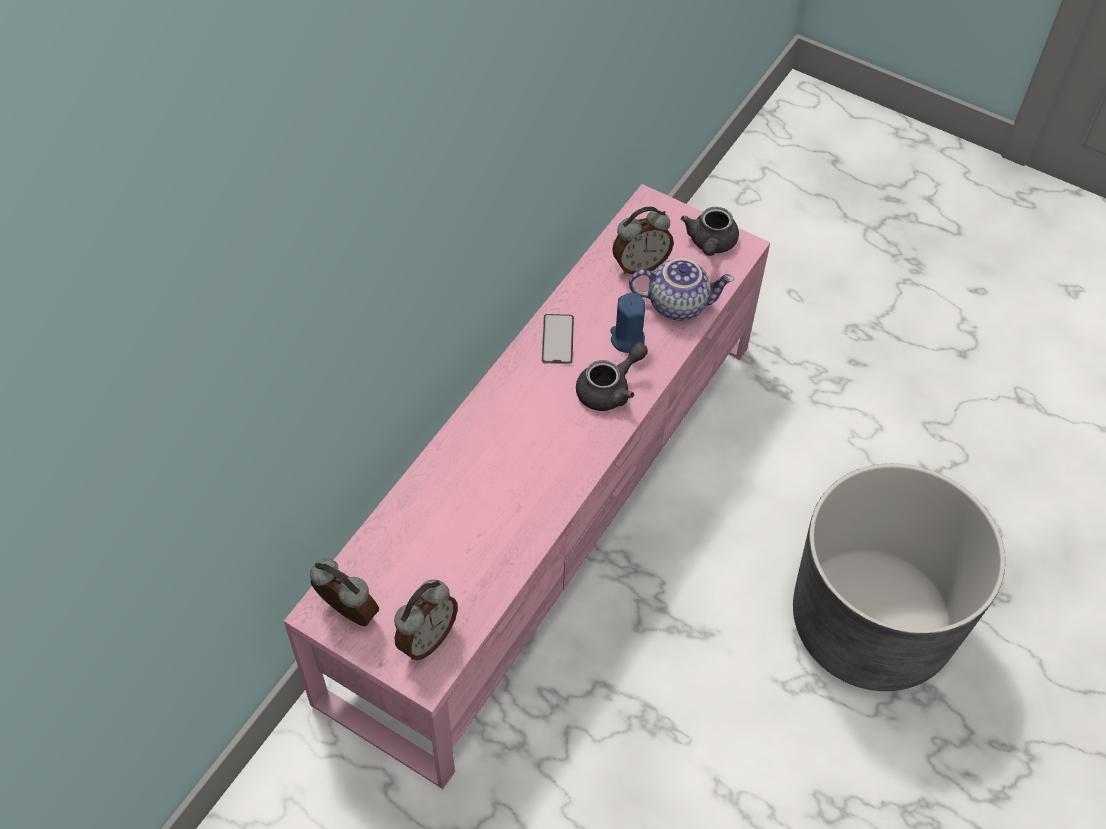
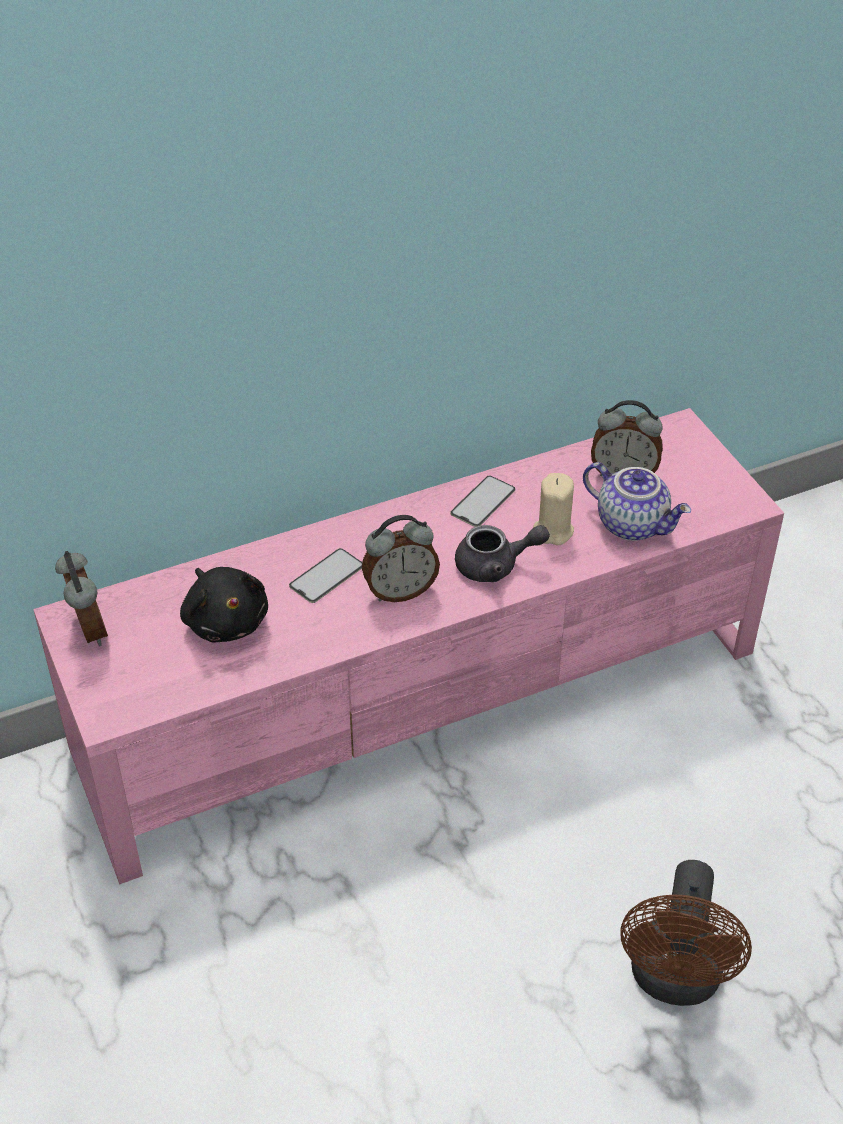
camera: 35 degrees right, 10 degrees down
alarm clock [394,580,458,661] -> alarm clock moved to [362,515,440,602]
blue candle [610,293,646,353] -> beige candle [533,473,574,545]
grey teapot [681,207,739,256] -> none
grey planter [793,463,1005,691] -> brown fan [621,860,752,1006]
none -> black plush toy [180,567,268,642]
none -> phone [289,548,363,603]

